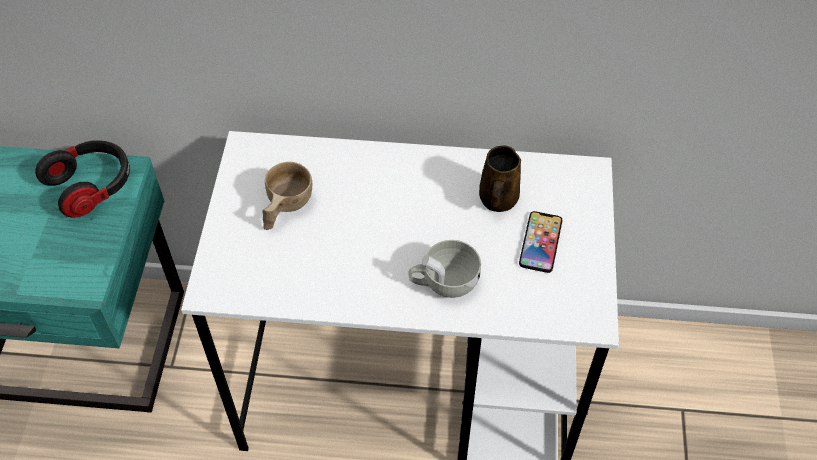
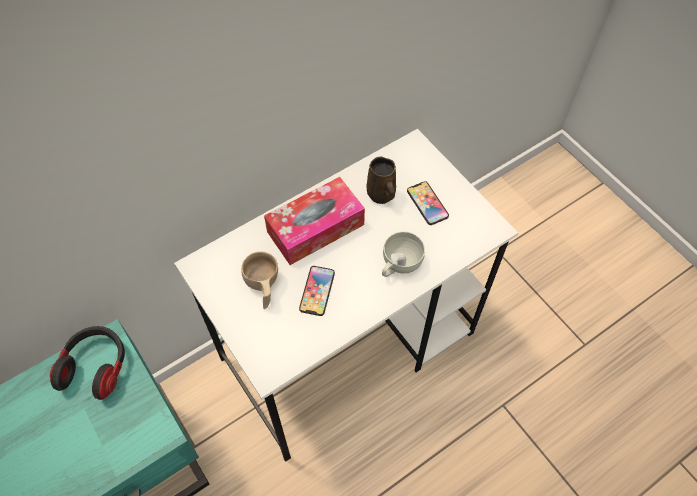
camera: 40 degrees left, 5 degrees up
none -> tissue box [264,177,365,265]
none -> phone [299,266,335,316]

